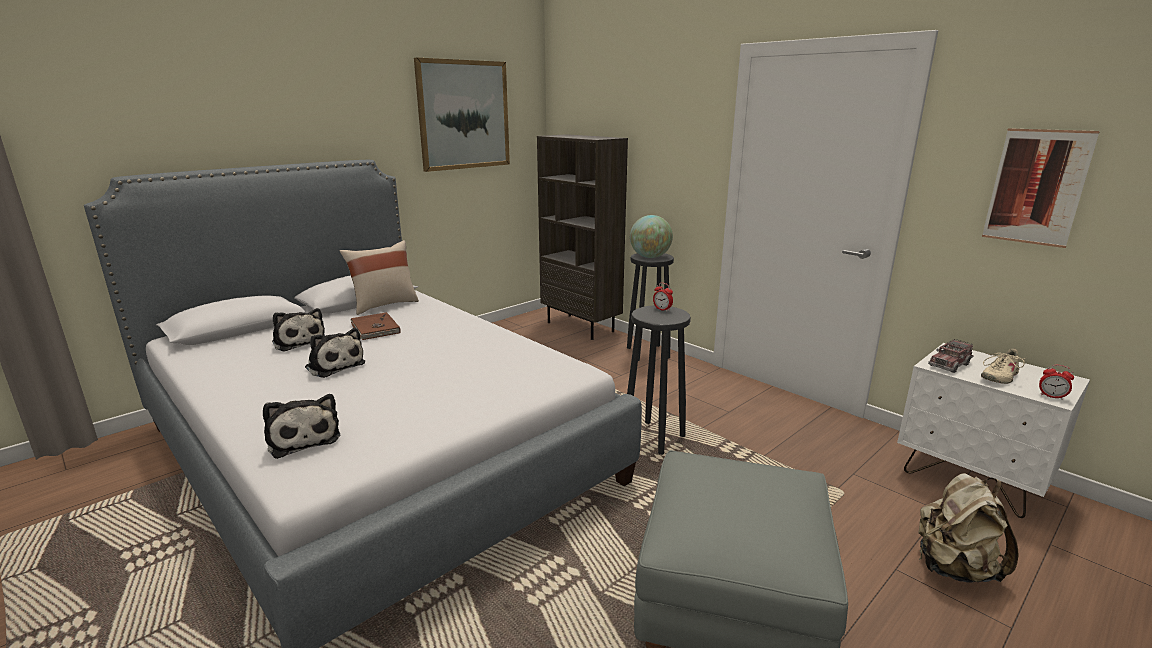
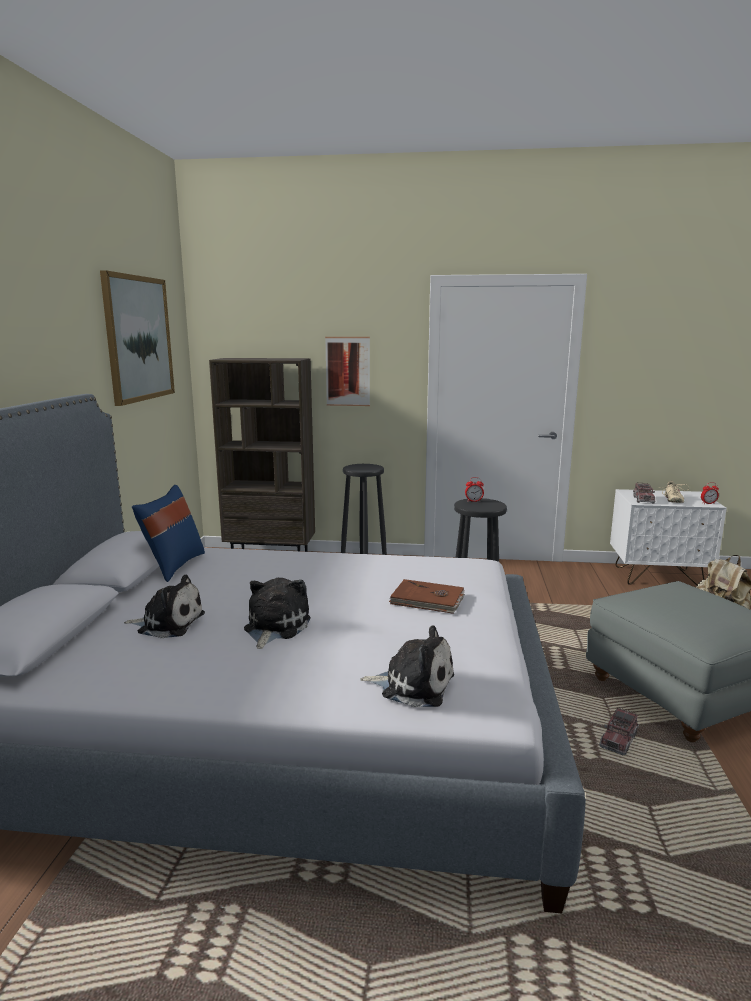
camera: 40 degrees left, 5 degrees down
plush toy [305,328,365,378] -> plush toy turned 75 degrees counterclockwise [244,578,311,649]
beige pillow [340,240,419,315] -> blue pillow [132,485,205,582]
brown book [350,312,401,340] -> brown book moved to [389,579,465,614]
globe [630,215,673,258] -> none
picture [982,128,1100,248] -> picture moved to [325,337,370,406]
none -> toy truck [599,707,639,755]

